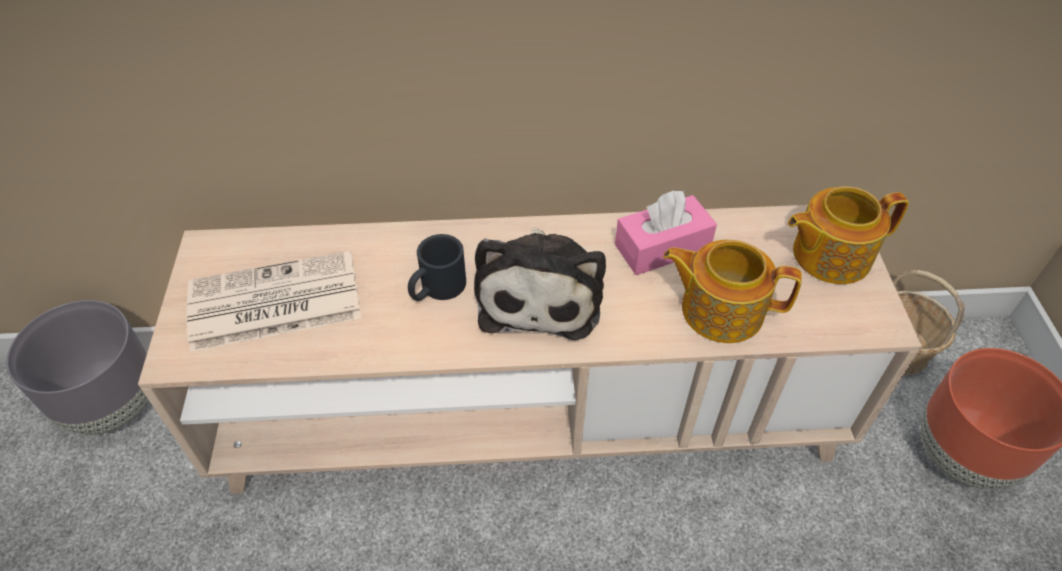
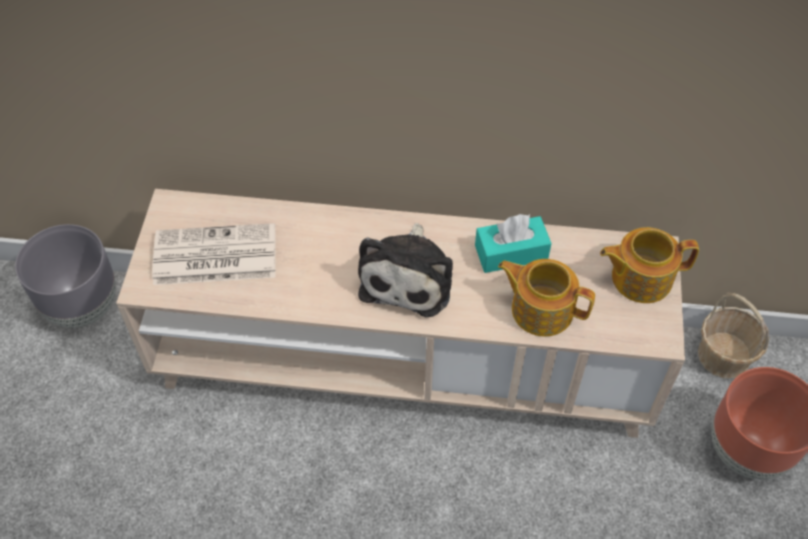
camera: 10 degrees right, 5 degrees up
black mug [408,234,466,301] -> none
pink tissue box [615,190,717,275] -> turquoise tissue box [475,214,552,273]

